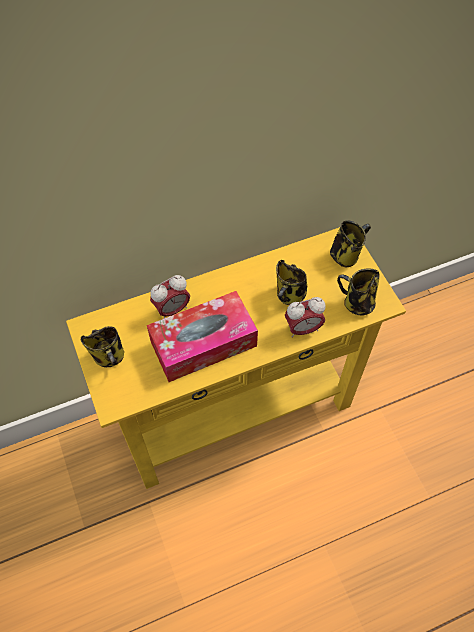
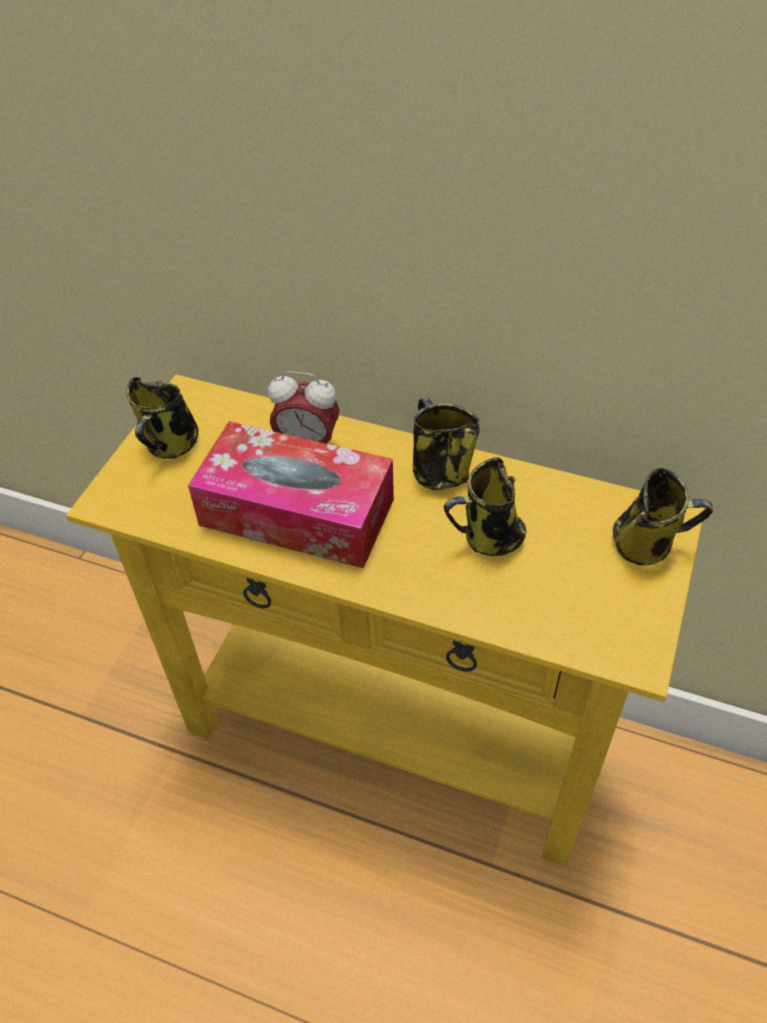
camera: 45 degrees right, 10 degrees down
alarm clock [285,297,326,338] -> none
mug [337,269,380,315] -> mug moved to [413,398,480,490]

